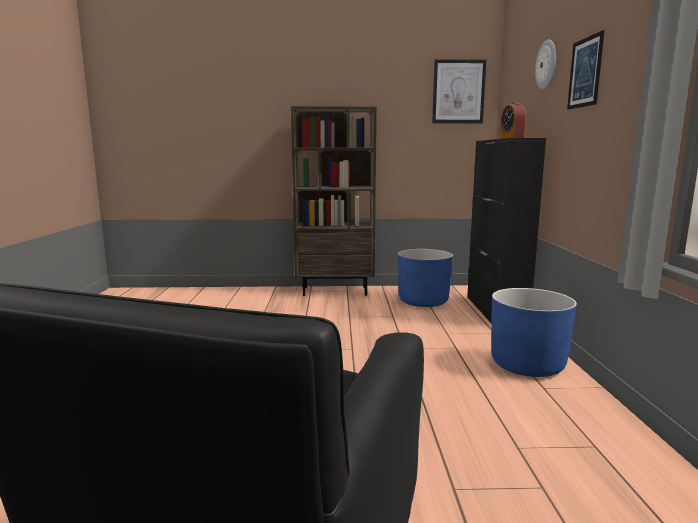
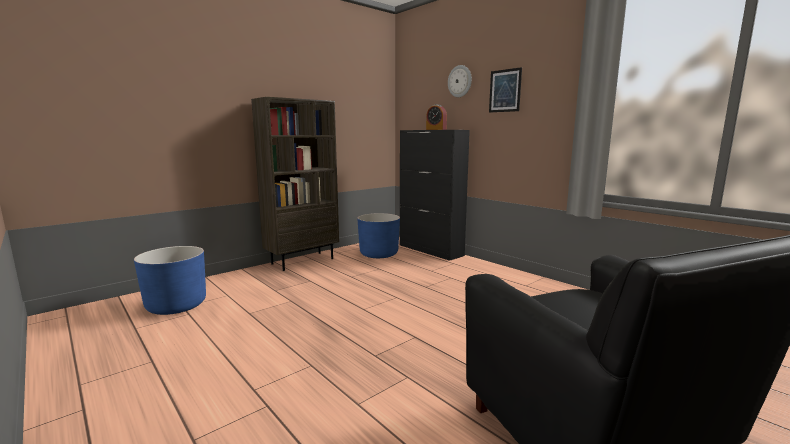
camera: 40 degrees left, 0 degrees up
picture [432,59,486,123] -> none
blue planter [491,288,577,377] -> blue planter moved to [134,246,206,315]

